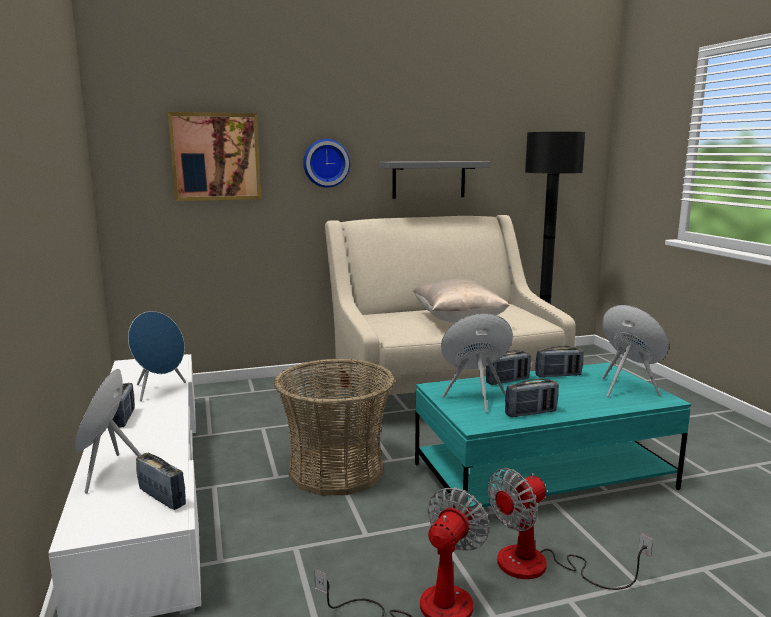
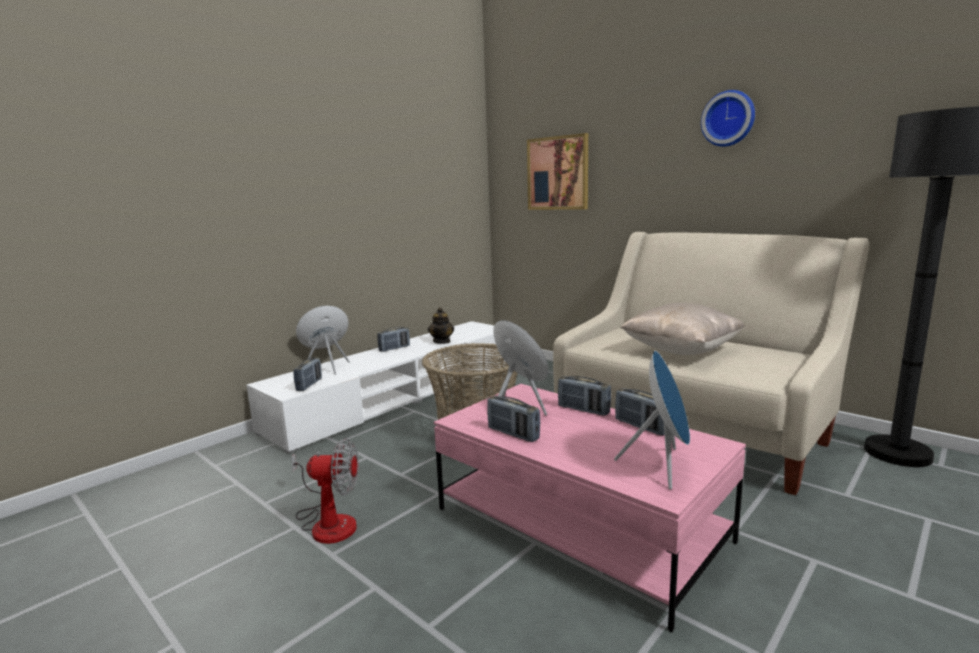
camera: 60 degrees right, 0 degrees up
blue speaker [128,311,186,401] -> teapot [428,307,454,344]
wall clock [303,139,350,188] -> wall clock moved to [701,90,755,147]
grey shelf [380,161,490,199] -> none
turquoise coffee table [415,363,691,509] -> pink coffee table [434,384,746,632]
fan [487,468,653,590] -> none

